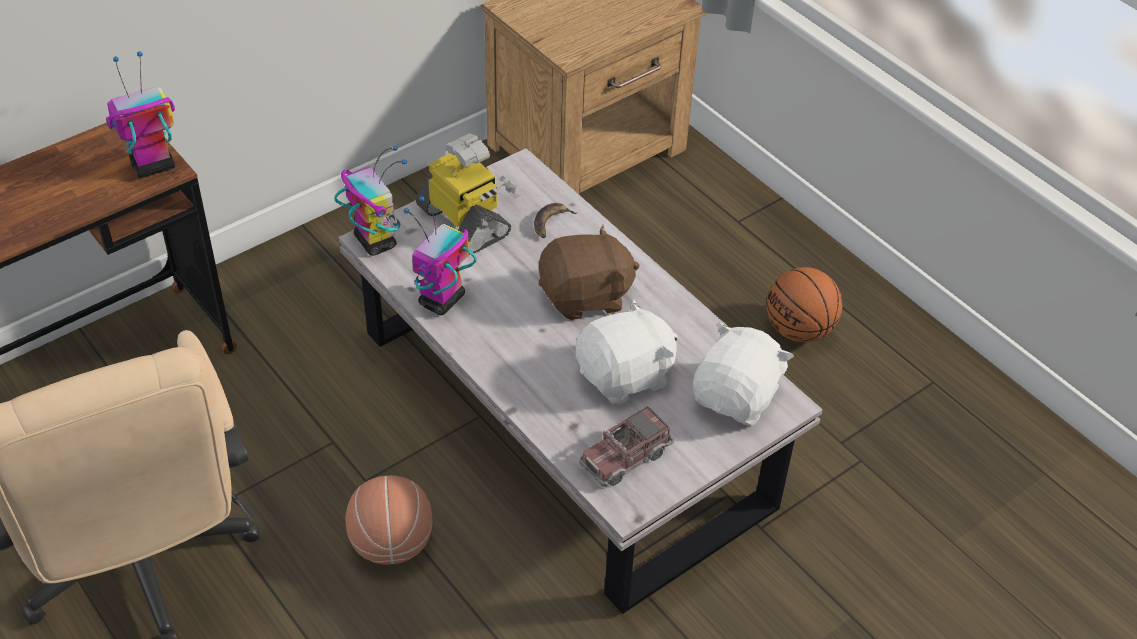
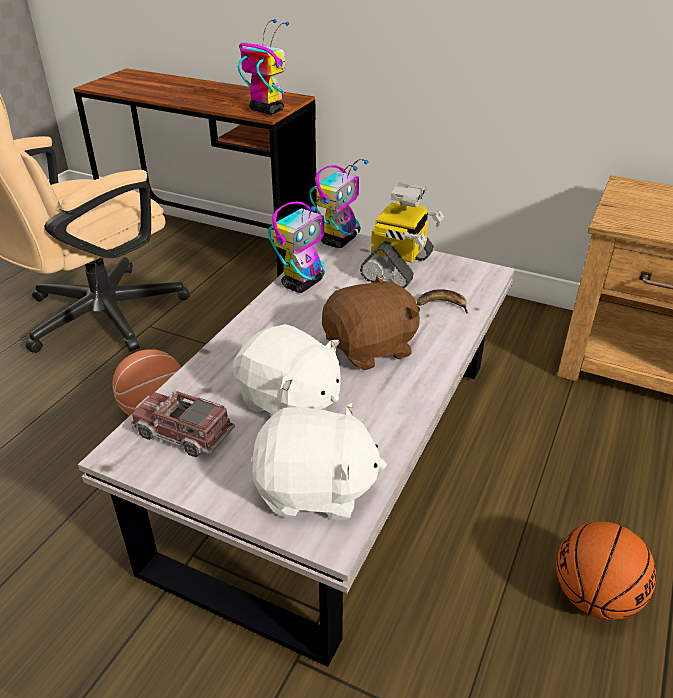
camera: 65 degrees right, 10 degrees down
toy robot [403,196,476,315] -> toy robot turned 120 degrees clockwise [268,198,330,293]
brown plush toy [539,225,640,320] -> brown plush toy turned 75 degrees counterclockwise [322,275,420,371]

